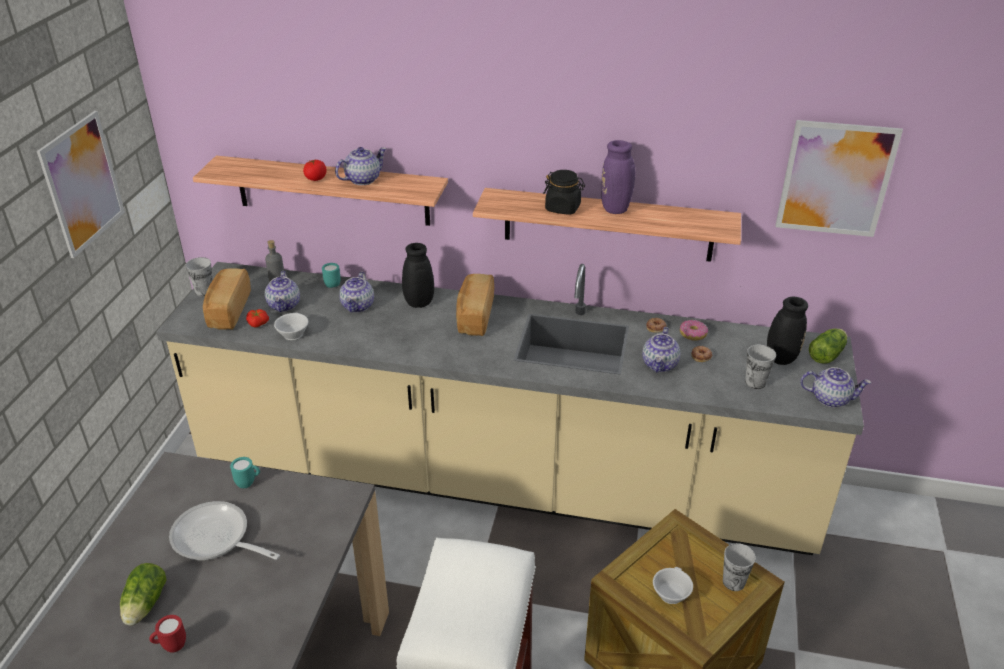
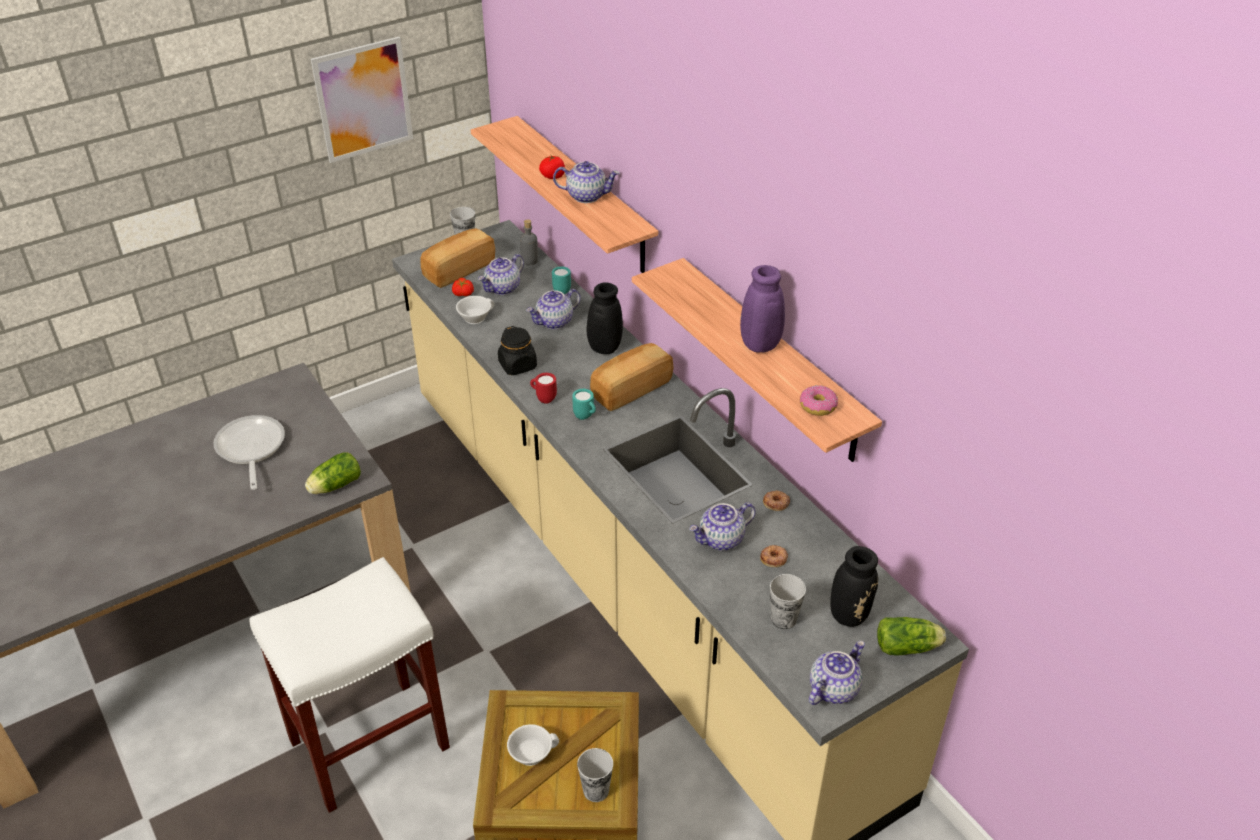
camera: 45 degrees right, 5 degrees up
lettuce [120,563,167,626] -> lettuce moved to [305,452,361,494]
red mug [149,615,186,653] -> red mug moved to [530,373,557,404]
turquoise mug [230,457,260,488] -> turquoise mug moved to [572,389,596,420]
black jar [543,170,585,215] -> black jar moved to [498,326,537,375]
donut [680,320,708,341] -> donut moved to [800,385,838,416]
picture [775,120,903,237] -> none
teapot [800,367,871,408] -> teapot turned 105 degrees counterclockwise [809,641,865,705]

